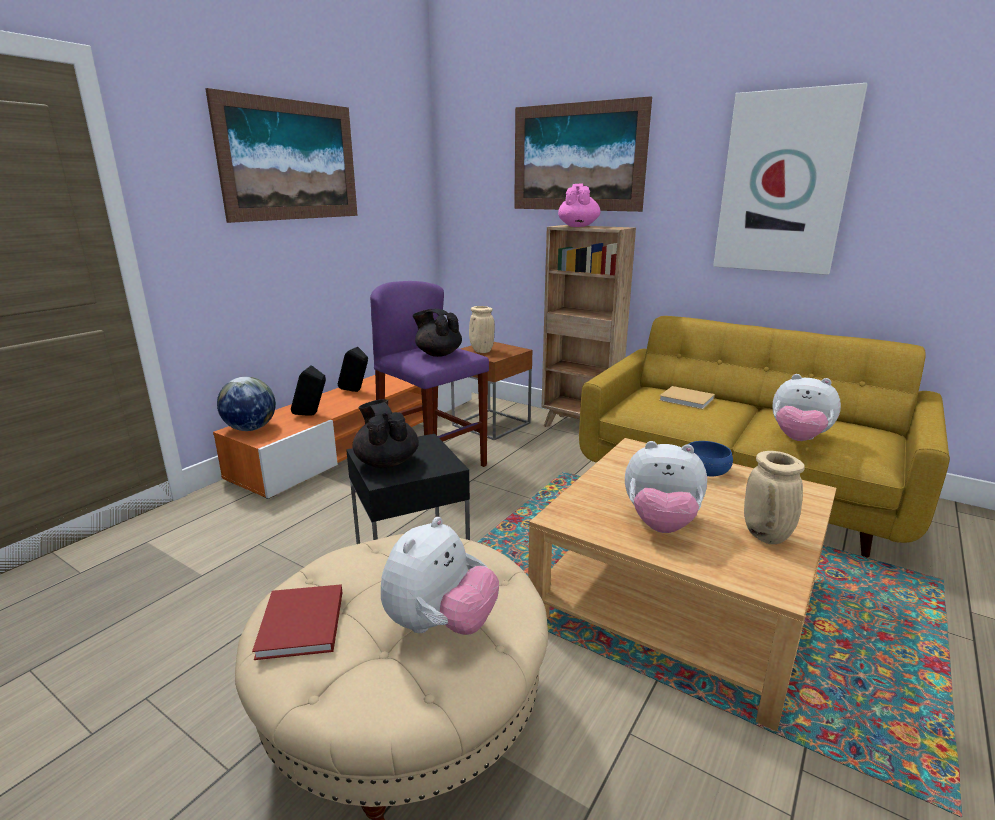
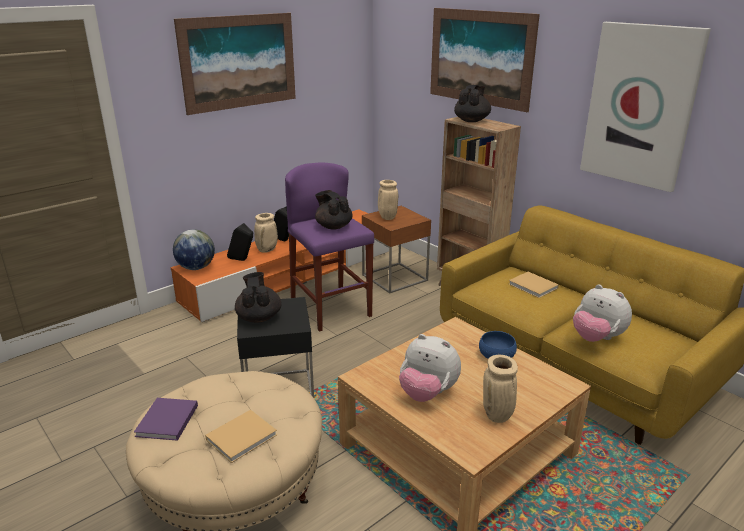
camera: 15 degrees right, 5 degrees up
red book [252,584,343,660] -> purple book [134,398,198,441]
plush toy [381,517,499,635] -> beige book [205,410,277,463]
pink teapot [558,184,600,227] -> black teapot [454,85,491,122]
none -> beige vase [254,213,278,253]

